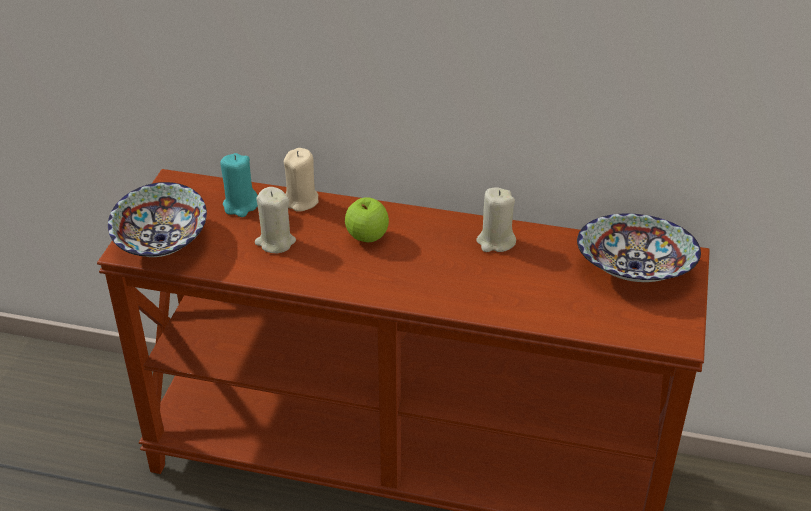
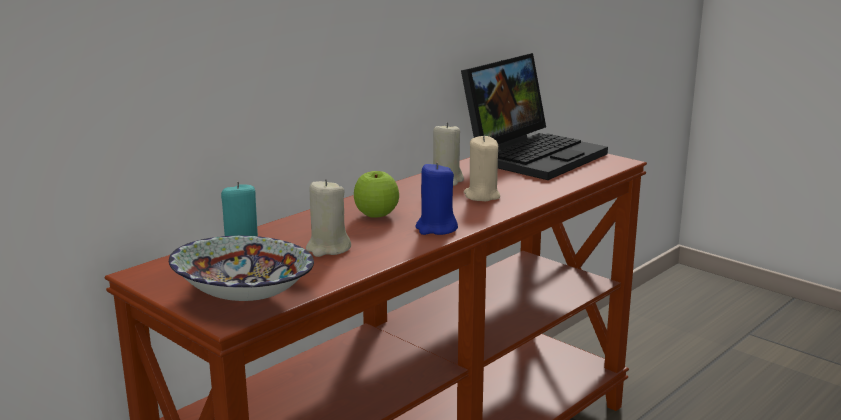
camera: 60 degrees left, 20 degrees down
beige candle [284,148,318,212] -> beige candle moved to [464,136,500,202]
bowl [577,213,701,282] -> laptop [461,53,608,180]
none -> blue candle [415,162,458,235]

